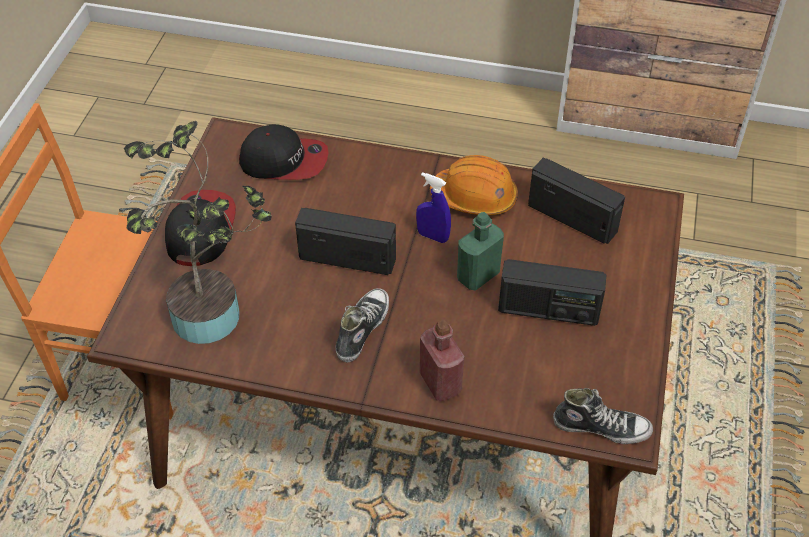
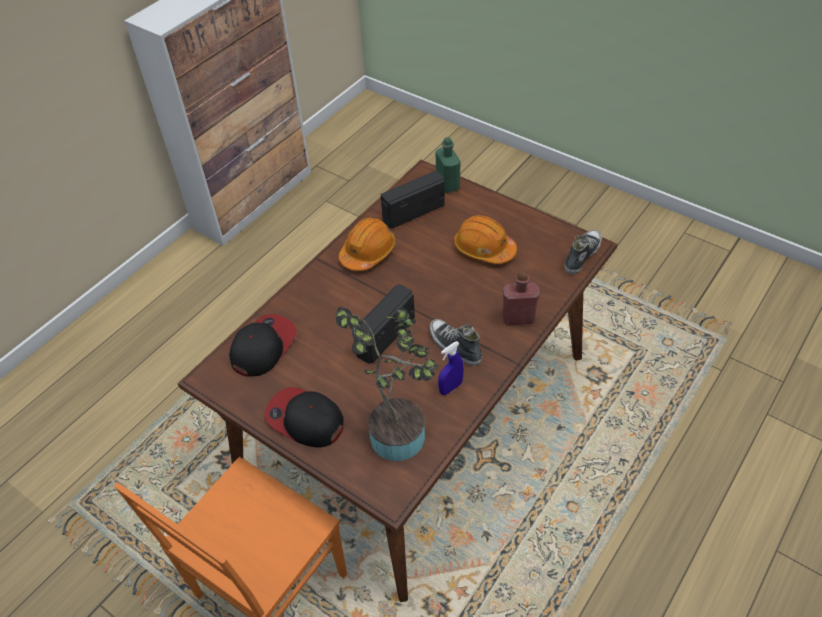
camera: 65 degrees left, 0 degrees up
blue spray bottle [416,172,451,243] -> blue spray bottle moved to [438,341,464,395]
green bottle [457,212,504,291] -> green bottle moved to [436,137,460,193]
radio [498,259,606,326] -> orange hard hat [454,215,517,264]

